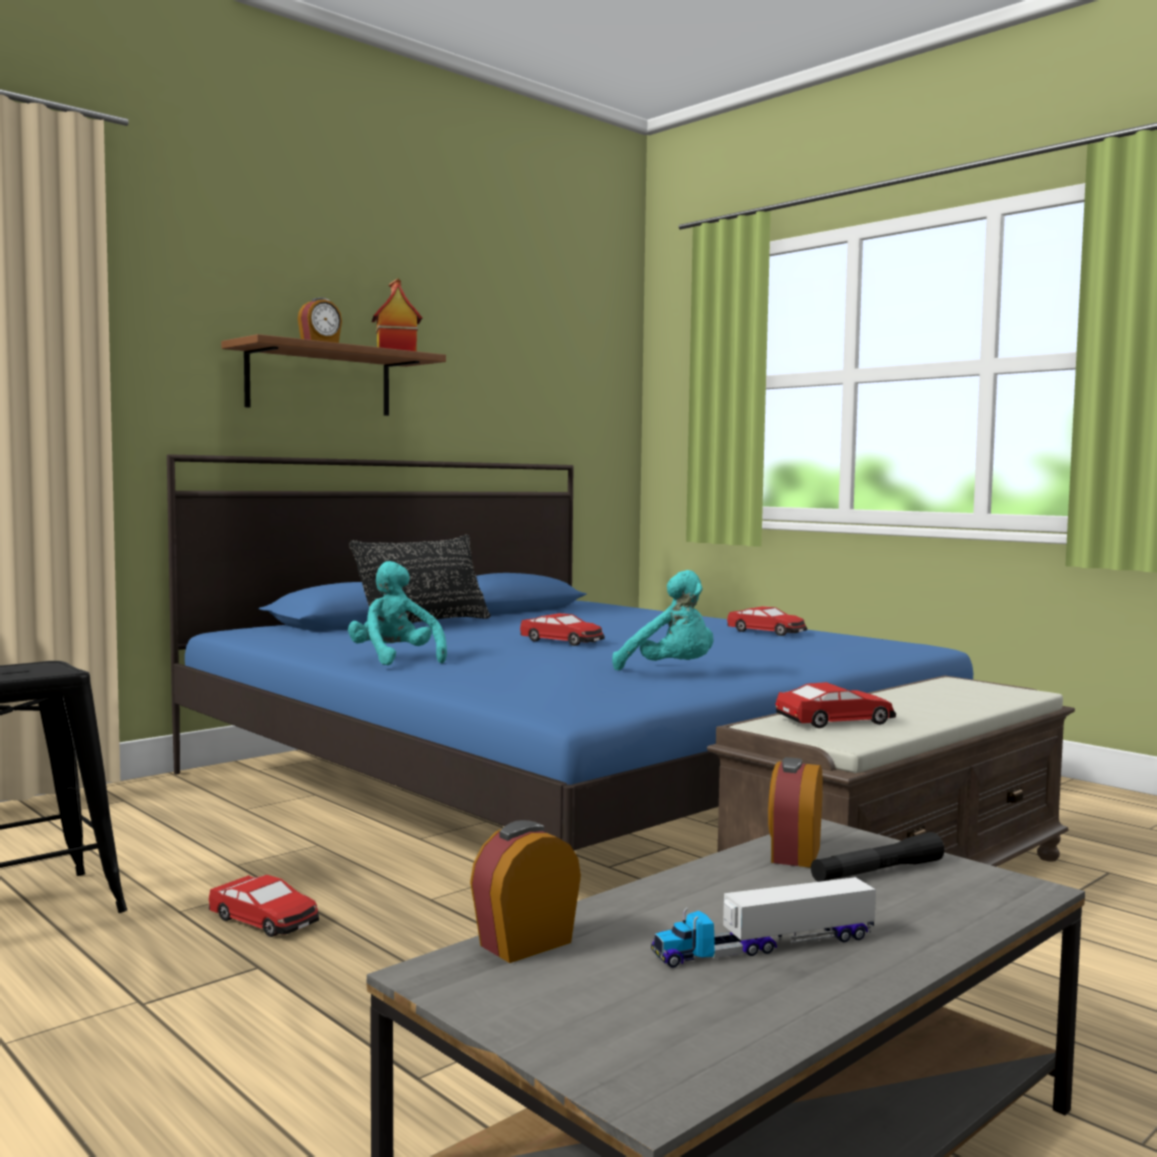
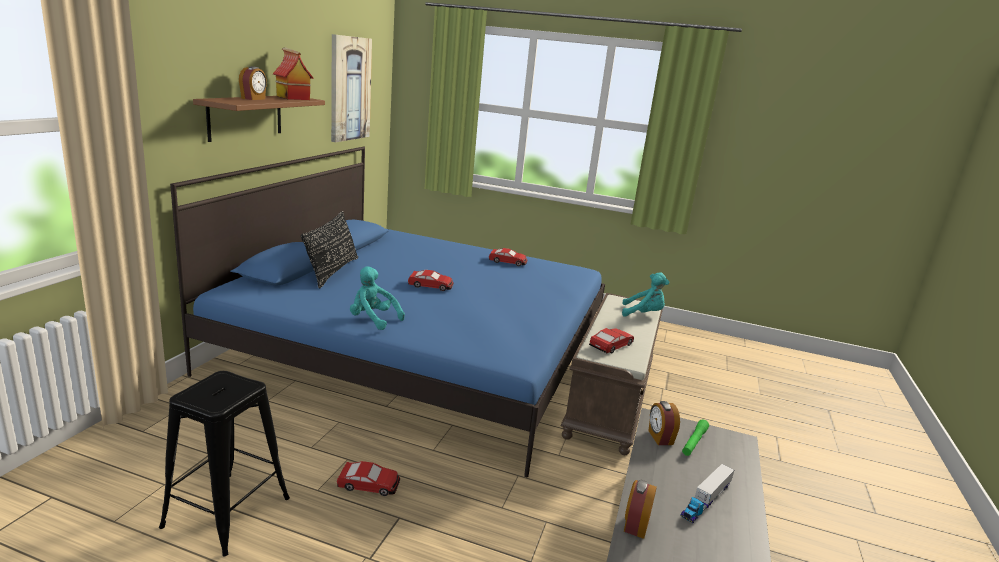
camera: 30 degrees left, 15 degrees up
turquoise plush toy [612,570,714,670] -> turquoise plush toy moved to [622,272,669,317]
black flashlight [811,832,944,882] -> green flashlight [682,419,709,456]
none -> picture [331,34,372,142]

